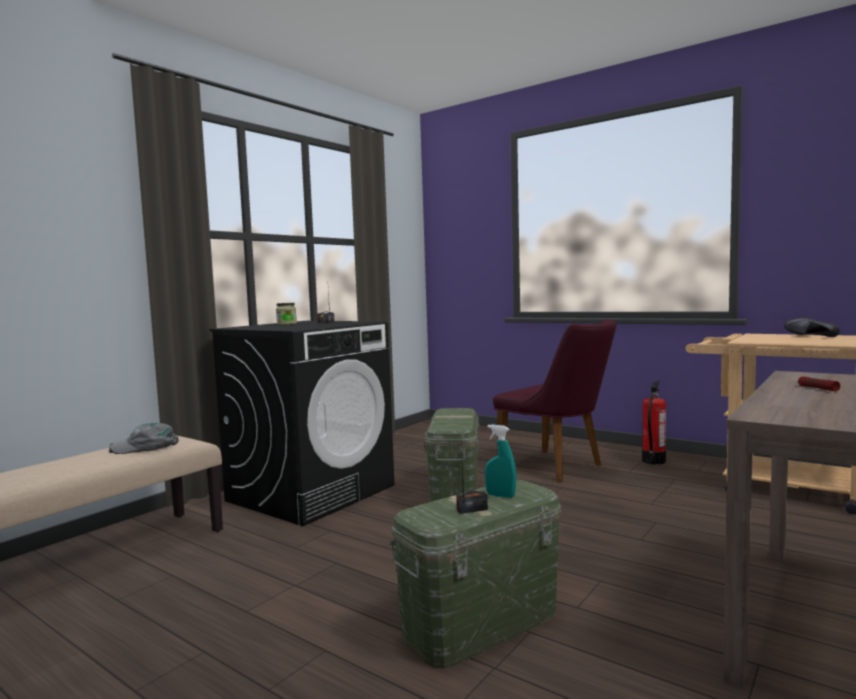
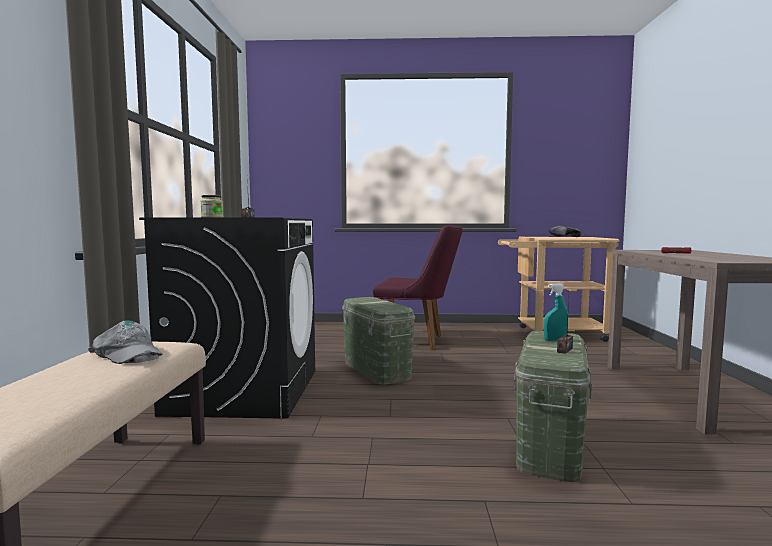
camera: 35 degrees left, 0 degrees up
grey cap [109,423,179,454] -> grey cap turned 90 degrees counterclockwise [88,320,163,364]
fire extinguisher [642,380,666,464] -> none

